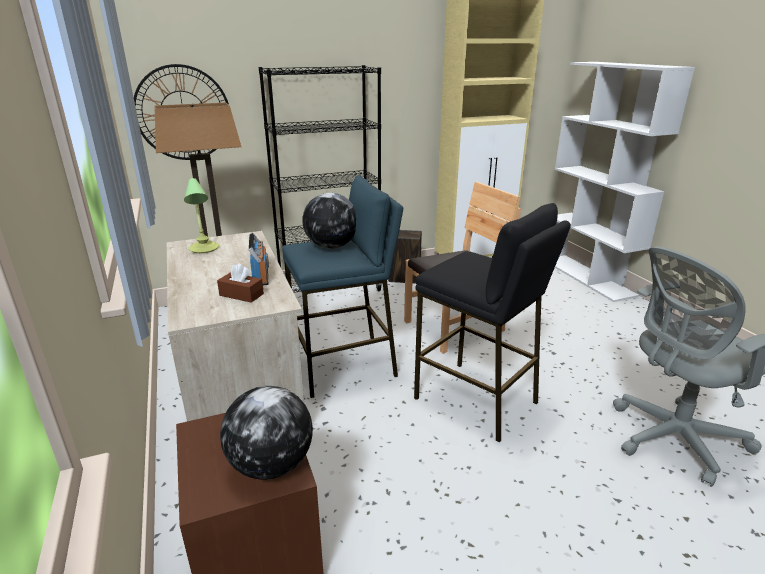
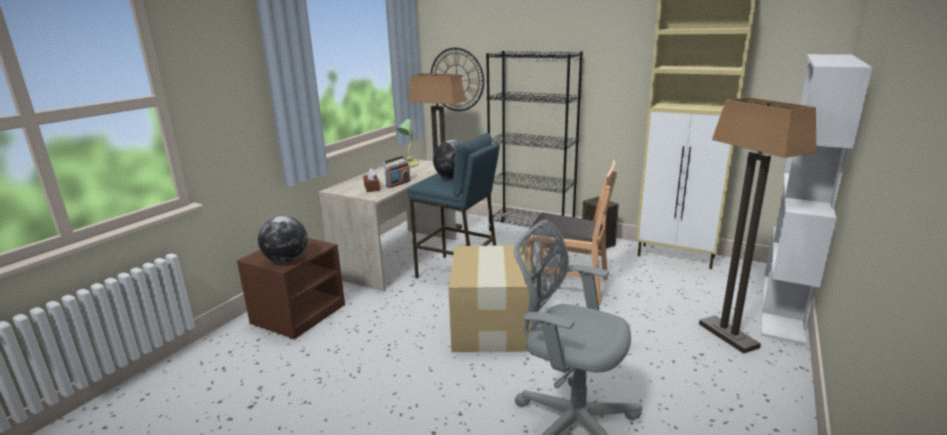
camera: 50 degrees right, 5 degrees down
black stool [414,203,571,442] -> cardboard box [449,245,533,352]
none -> floor lamp [699,97,817,354]

